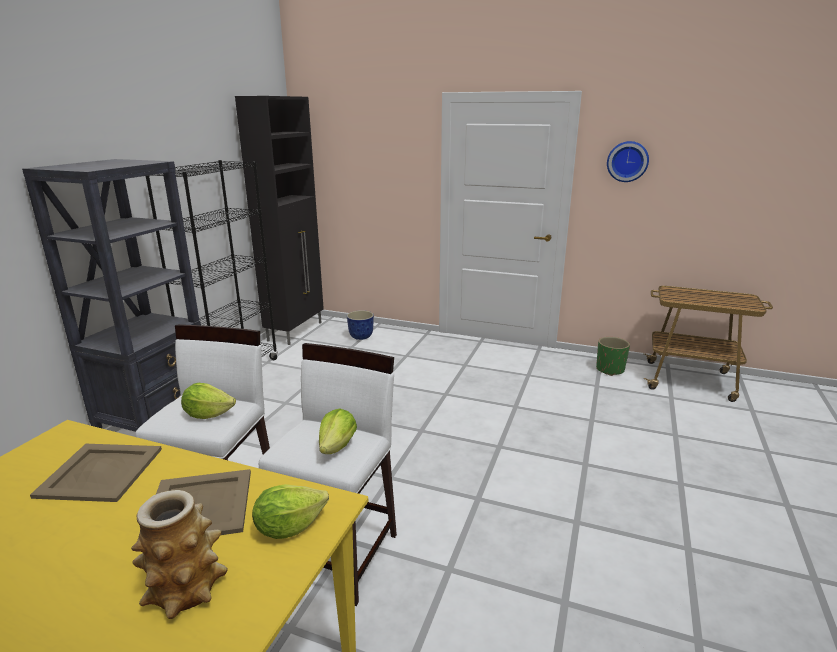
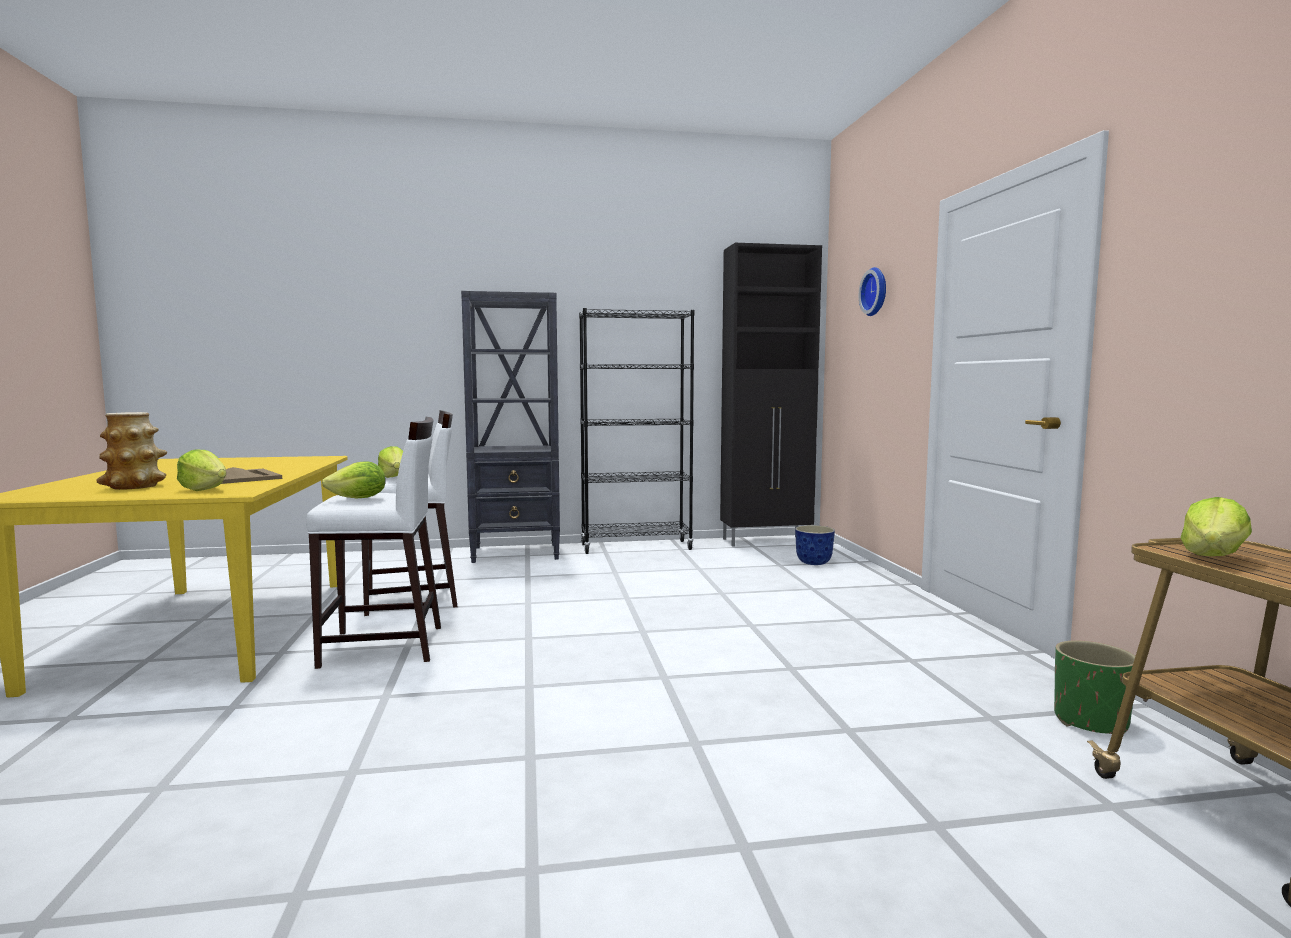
camera: 60 degrees right, 15 degrees down
beige tray [30,444,162,502] -> none
wall clock [607,141,649,182] -> wall clock moved to [859,267,886,316]
none -> lettuce [1181,497,1252,556]

